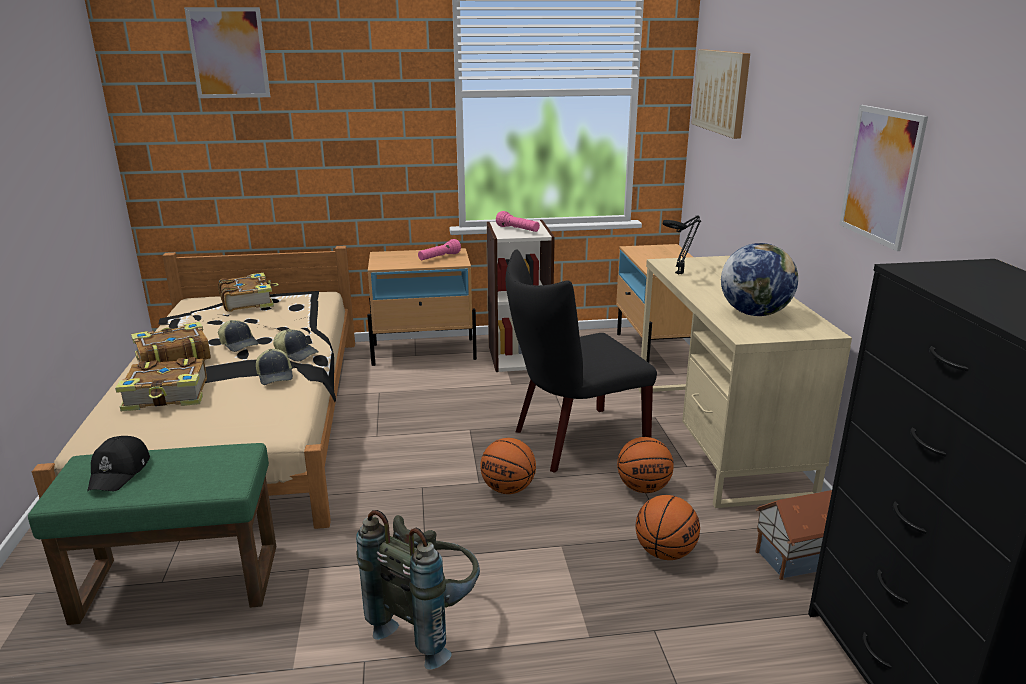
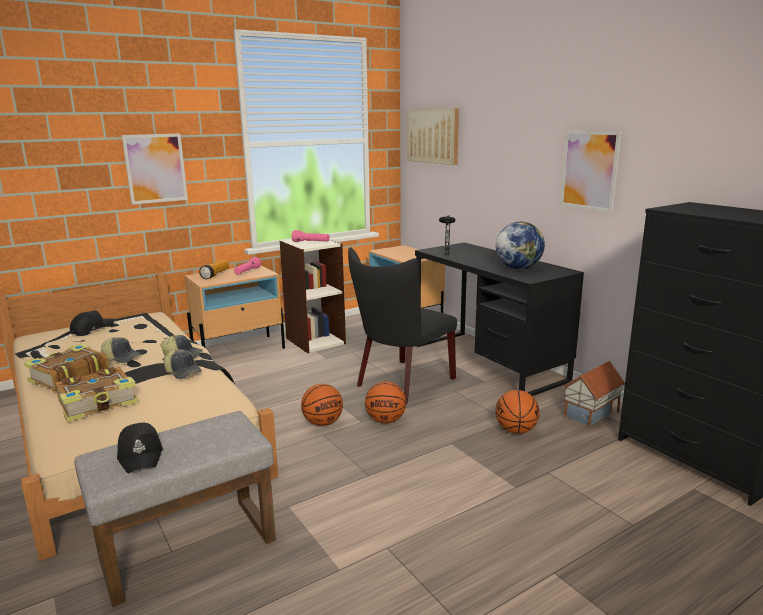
camera: 25 degrees left, 5 degrees down
green ottoman [28,443,276,625] -> grey ottoman [74,411,276,607]
picture [184,7,270,98] -> picture moved to [122,133,188,205]
book [218,273,279,312] -> black cap [70,310,114,334]
grey backpack [356,510,480,670] -> none
basketball [617,437,674,493] -> basketball moved to [301,384,343,426]
beige desk [639,256,852,508] -> black desk [415,242,584,396]
none -> flashlight [199,260,229,279]

